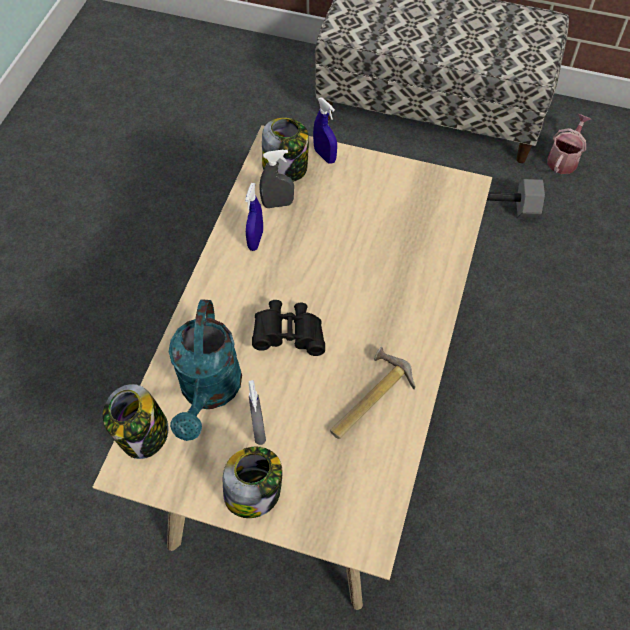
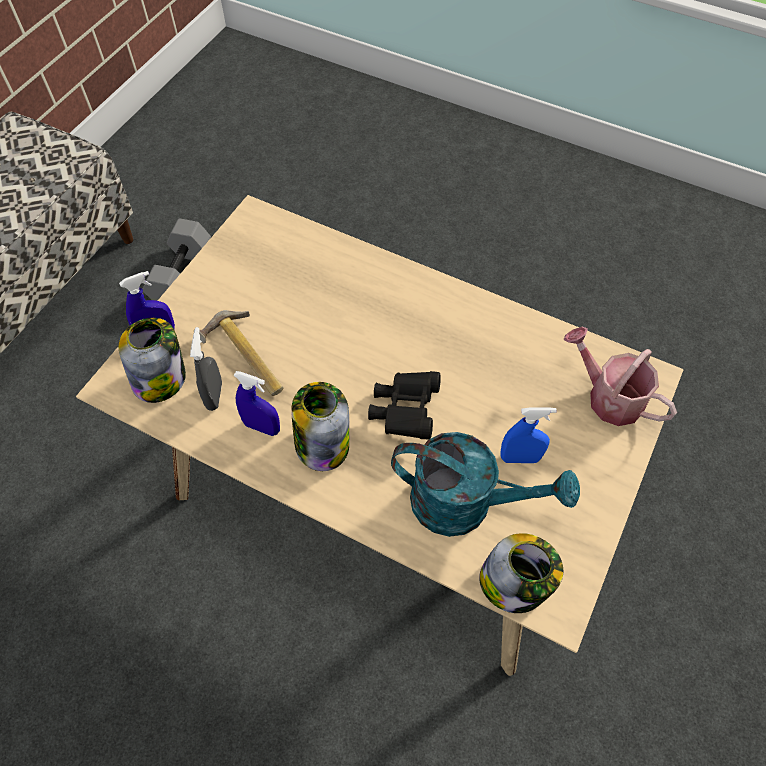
camera: 80 degrees left, 0 degrees up
jar [223,447,283,518] -> jar moved to [292,382,349,471]
grey spray bottle [249,380,266,445] -> blue spray bottle [500,407,557,463]
hammer [330,347,416,439] -> hammer moved to [194,310,284,396]
watering can [547,114,591,174] -> watering can moved to [563,326,677,426]

